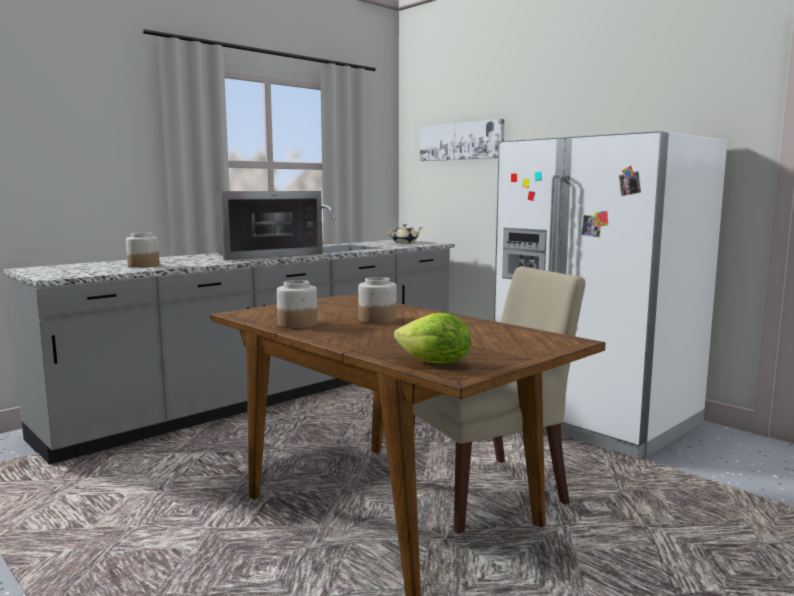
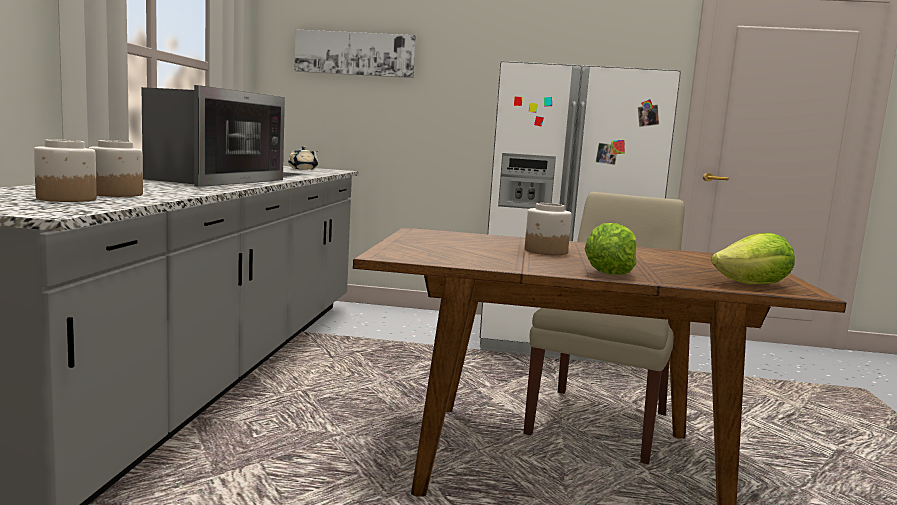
camera: 40 degrees left, 0 degrees up
jar [277,280,317,328] -> jar moved to [34,139,97,202]
none -> lettuce [585,223,637,275]

